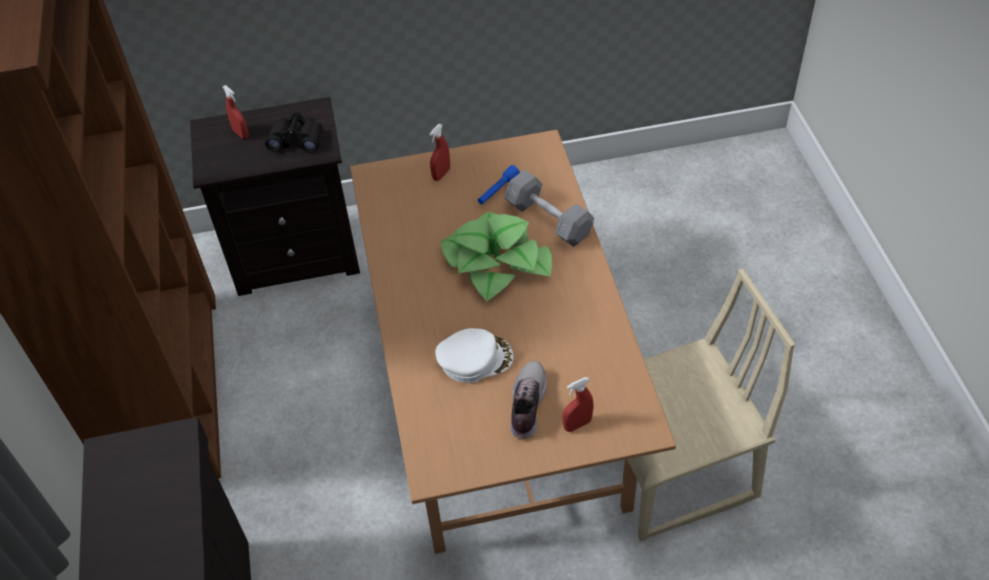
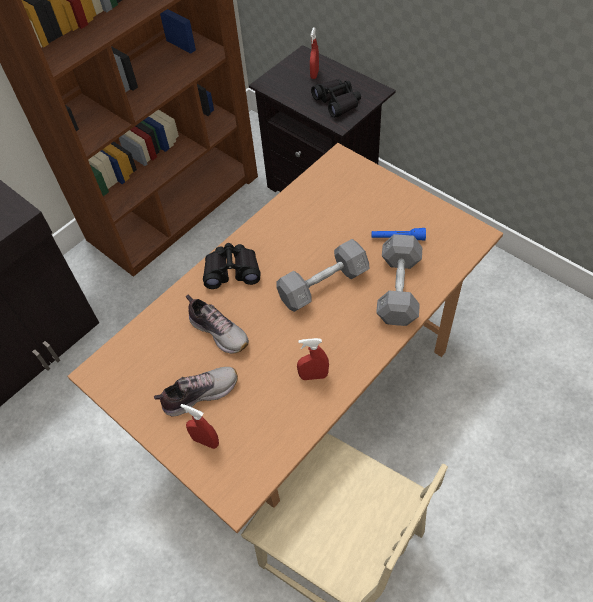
camera: 55 degrees right, 5 degrees up
red spray bottle [429,124,450,181] -> red spray bottle moved to [297,338,329,380]
white cap [435,328,514,383] -> shoe [186,295,249,354]
potted plant [441,211,552,301] -> grey dumbbell [276,239,369,312]
none -> black binoculars [203,243,261,289]

